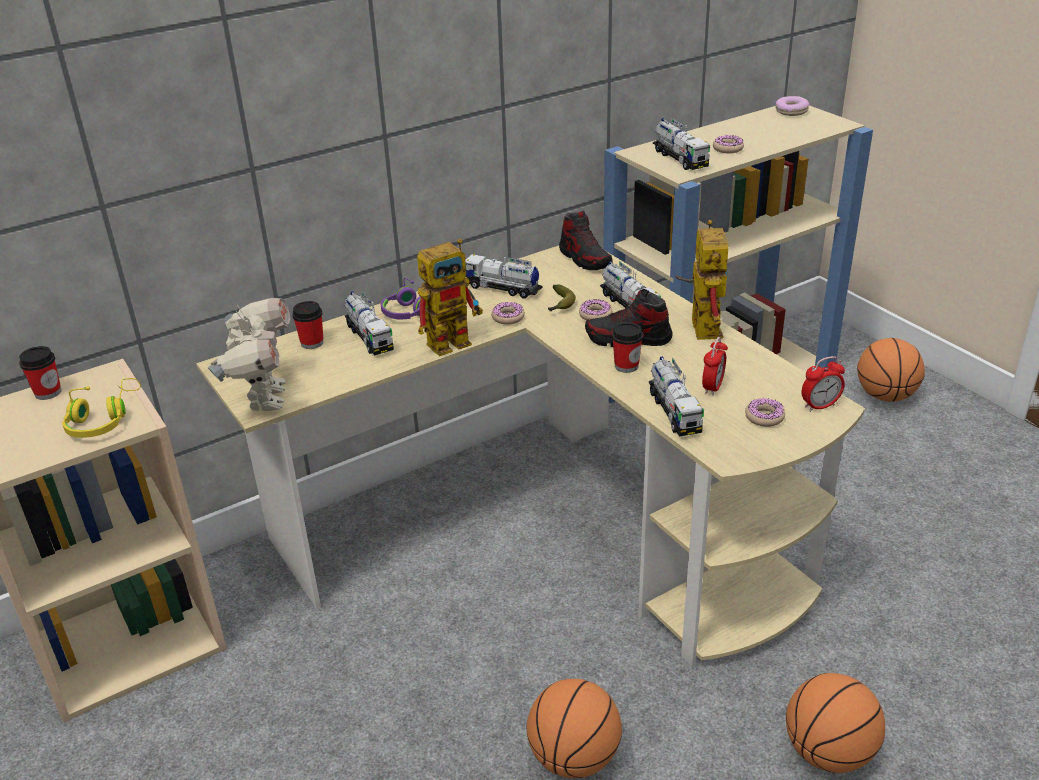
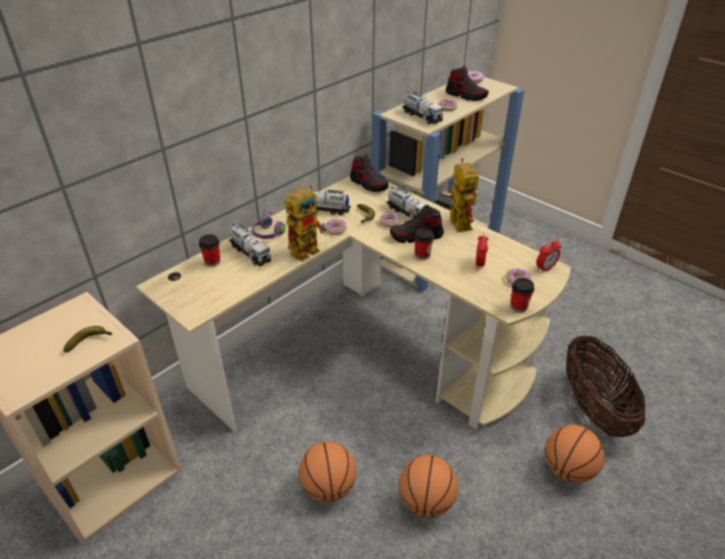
camera: 15 degrees left, 5 degrees up
cup [19,346,61,400] -> cup moved to [511,278,535,313]
yellow headphones [62,378,141,438] -> banana [64,326,112,353]
toy robot [208,298,290,411] -> none
toy truck [649,356,704,436] -> none
basketball [857,338,925,402] -> basketball moved to [299,442,357,502]
none -> shoe [446,66,489,101]
none -> basket [566,336,645,437]

